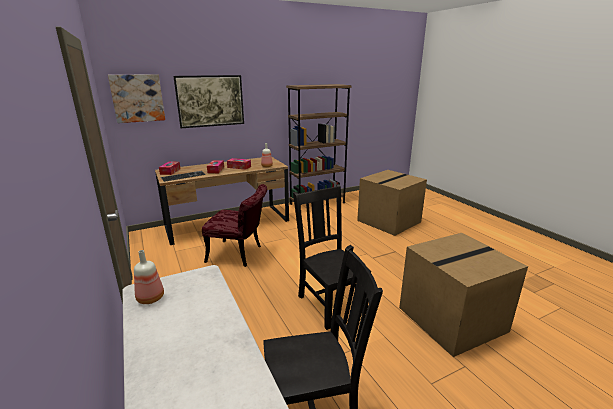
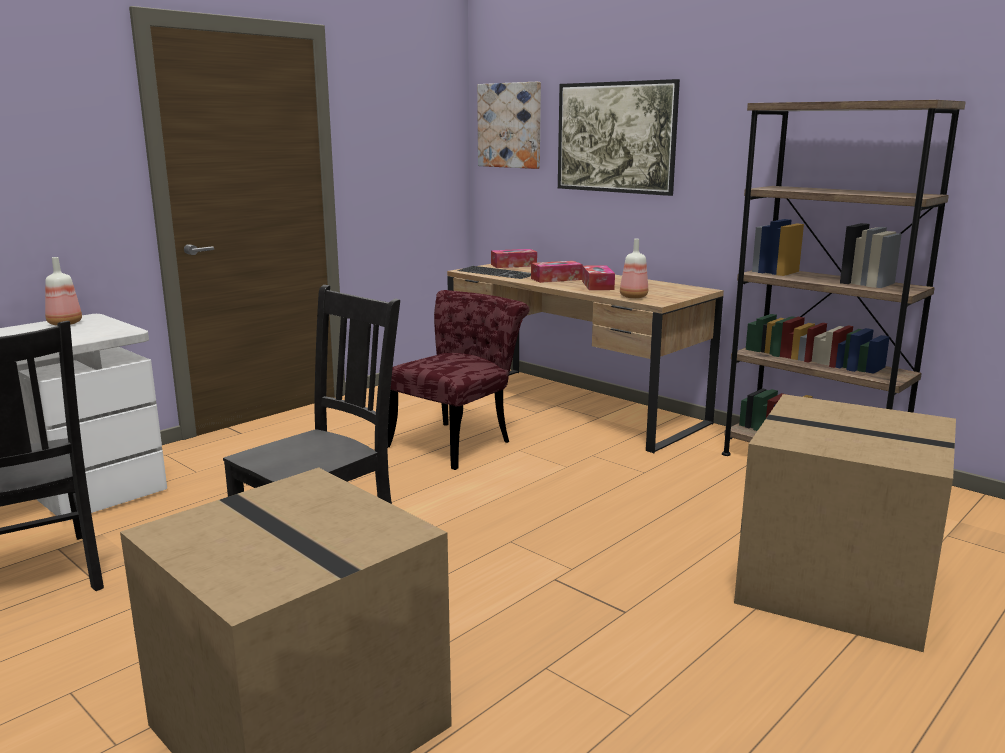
camera: 70 degrees right, 5 degrees down
red chair [202,184,267,267] -> red chair turned 135 degrees counterclockwise [388,290,529,470]

